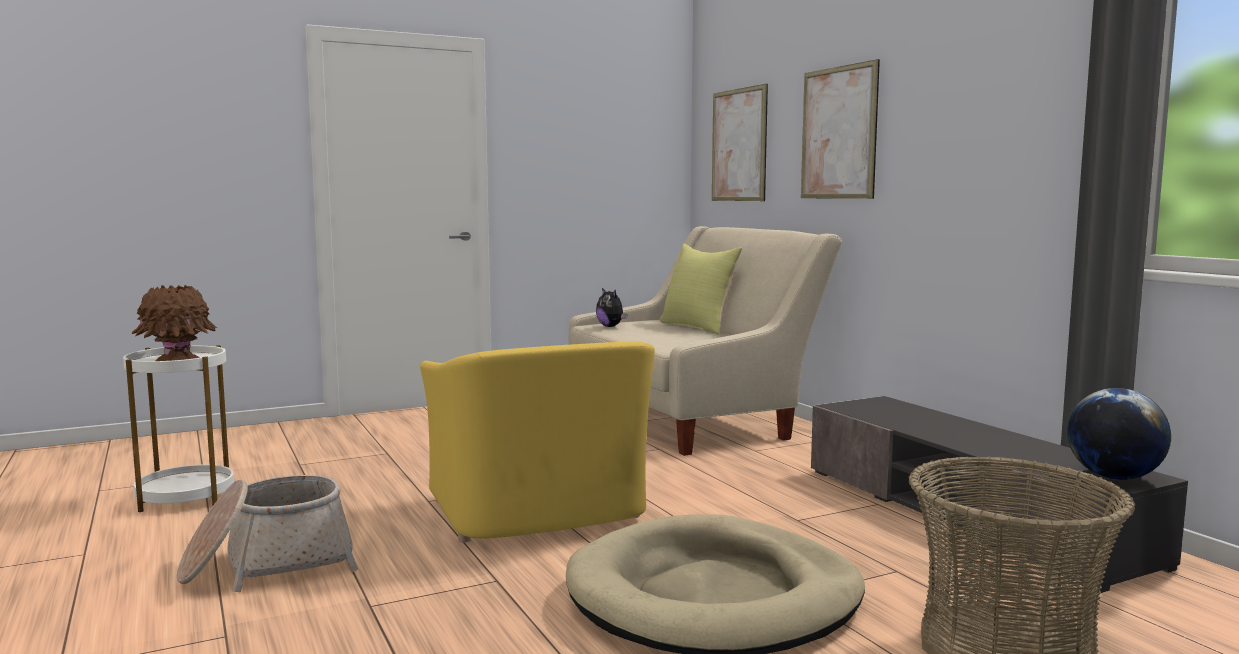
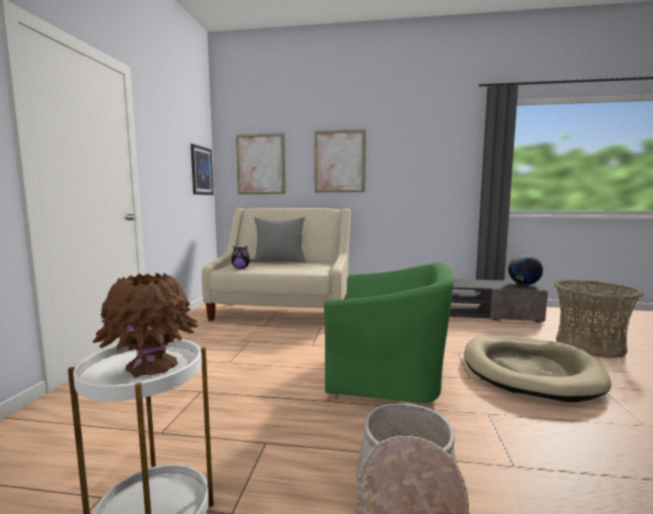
camera: 55 degrees left, 0 degrees up
yellow armchair [420,342,655,543] -> green armchair [324,262,454,405]
yellow pillow [660,244,742,334] -> grey pillow [252,217,306,263]
none -> picture [191,144,214,195]

